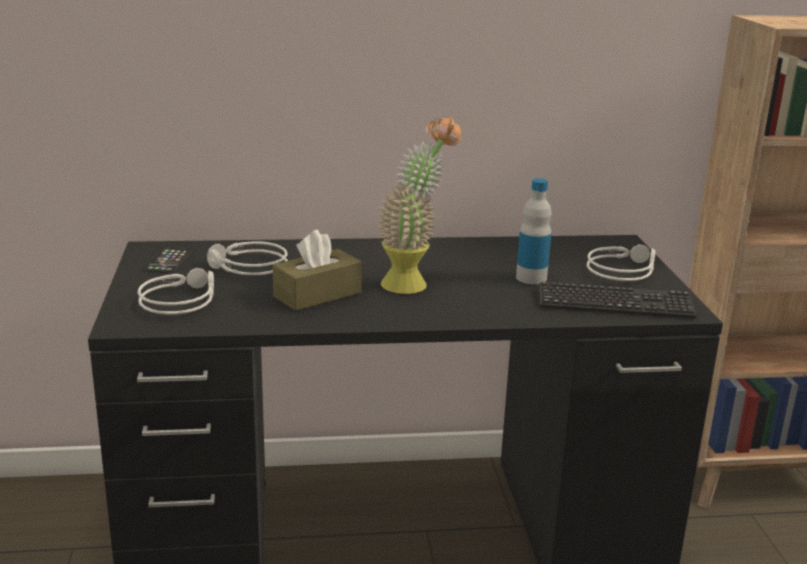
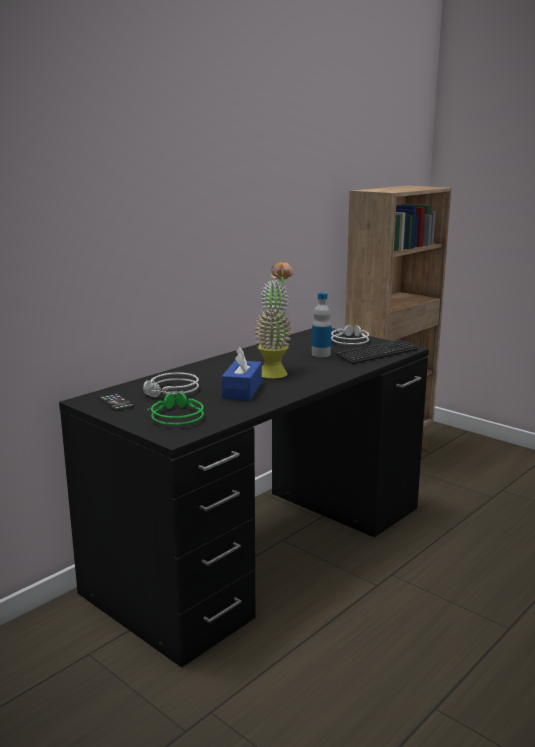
camera: 40 degrees left, 5 degrees down
grey headphones [137,268,214,315] -> green headphones [147,392,204,425]
brown tissue box [273,230,362,311] -> blue tissue box [222,347,262,401]

